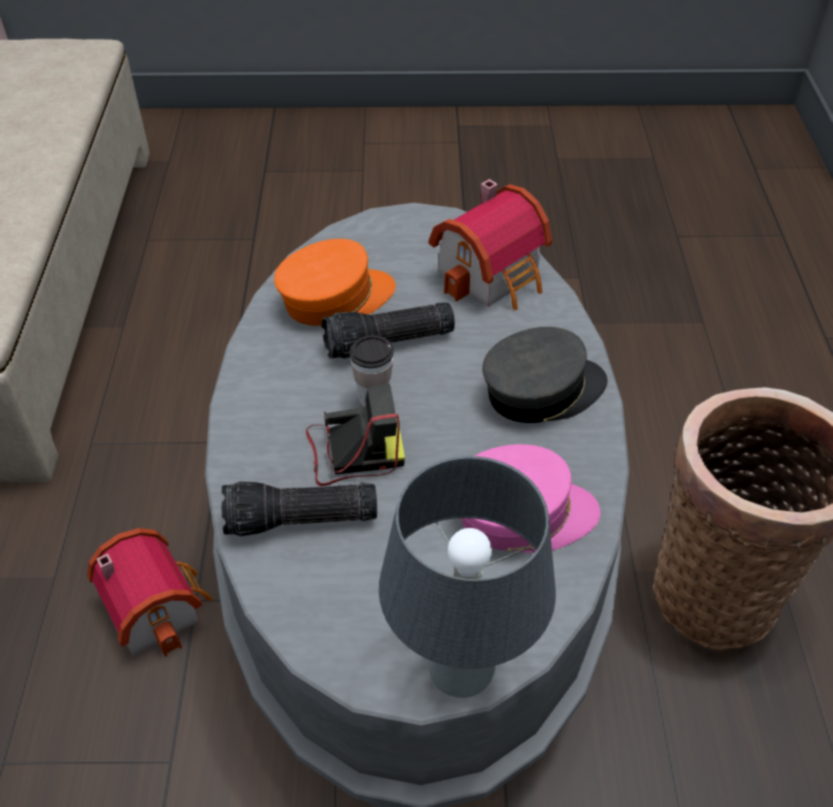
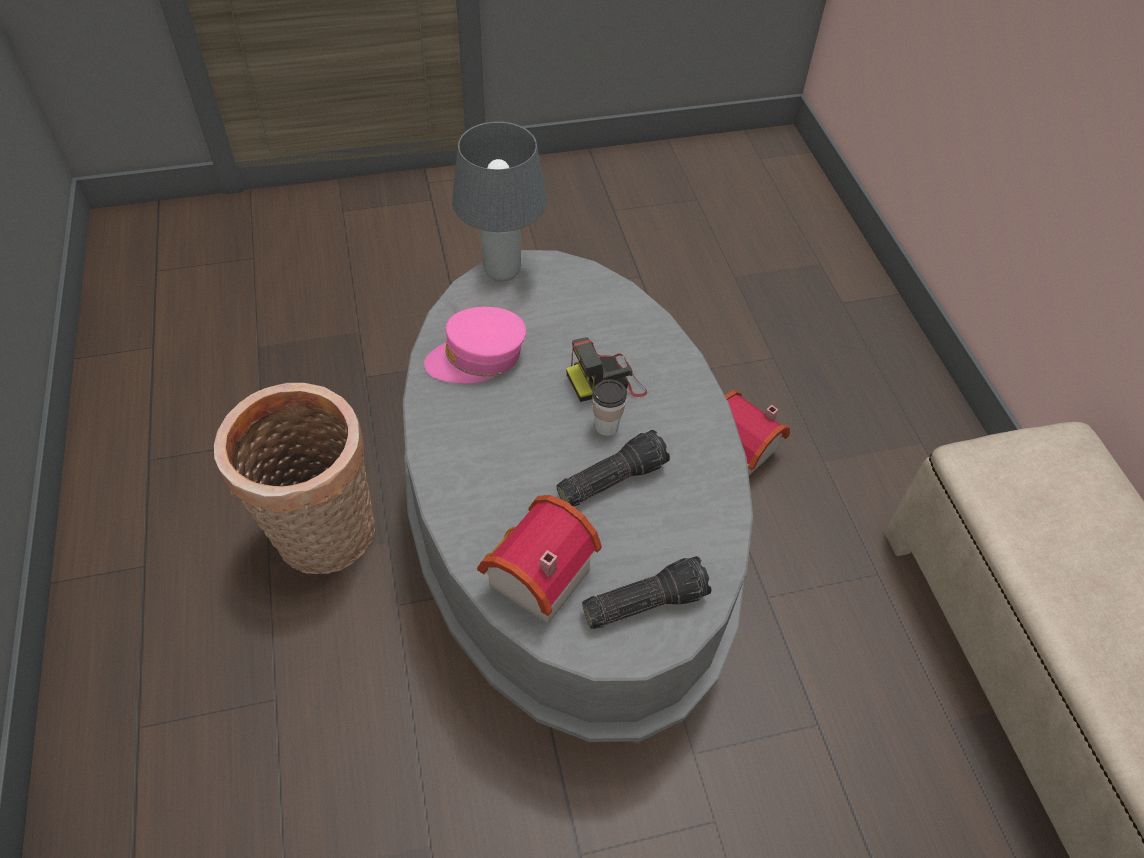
camera: 165 degrees right, 5 degrees up
flashlight [221,482,377,536] -> flashlight moved to [582,556,711,629]
orange cap [274,239,396,326] -> none
grey cap [482,327,608,423] -> none

